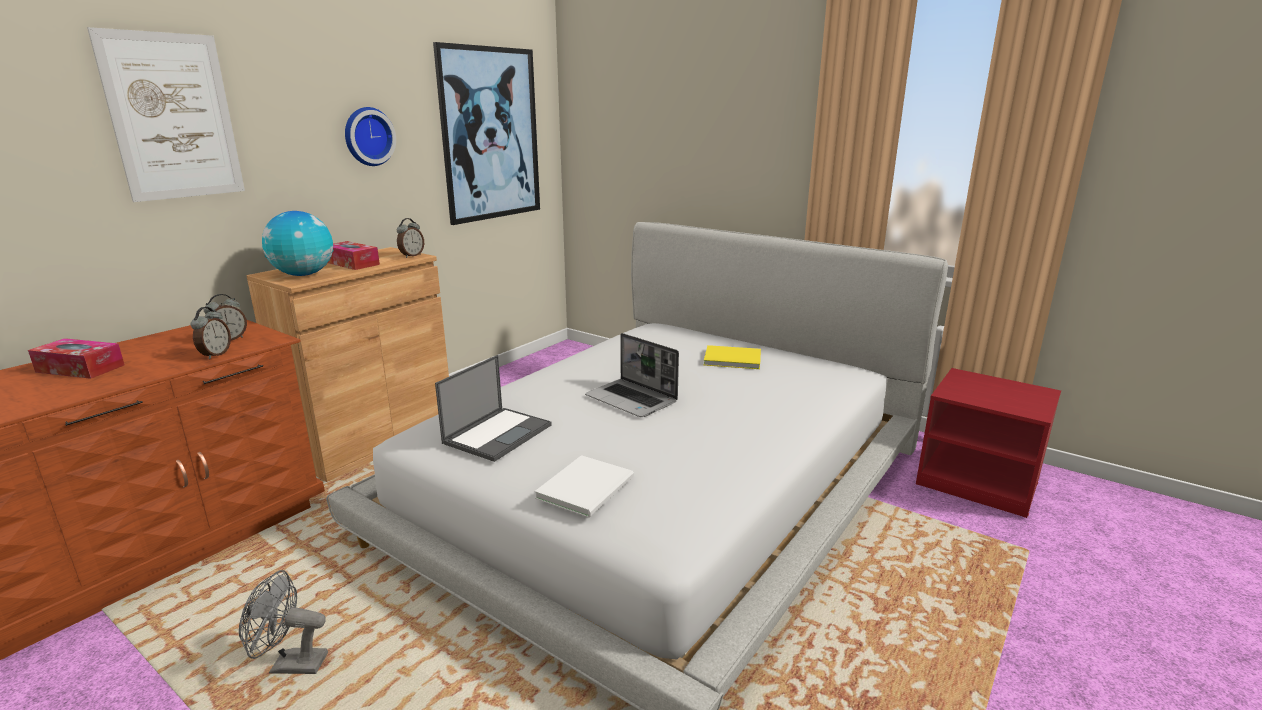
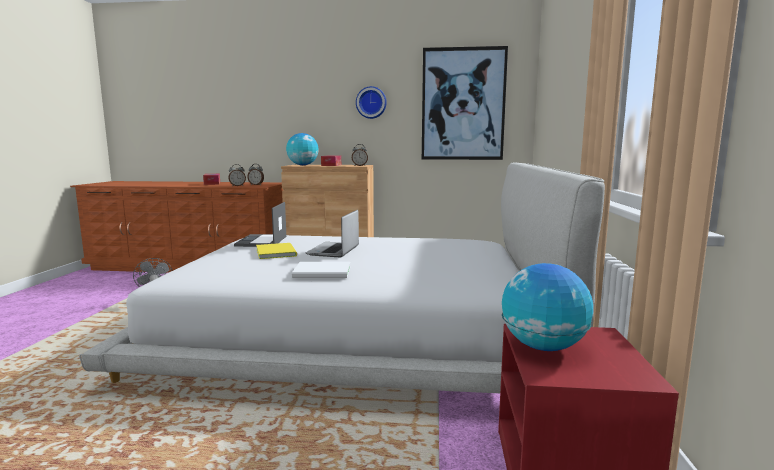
camera: 60 degrees right, 10 degrees down
picture [87,27,245,202] -> none
laptop [435,355,552,462] -> laptop turned 90 degrees clockwise [234,202,286,247]
white book [535,455,634,517] -> white book moved to [292,262,350,278]
yellow book [704,345,761,369] -> yellow book moved to [256,243,297,259]
none -> globe [502,263,593,351]

